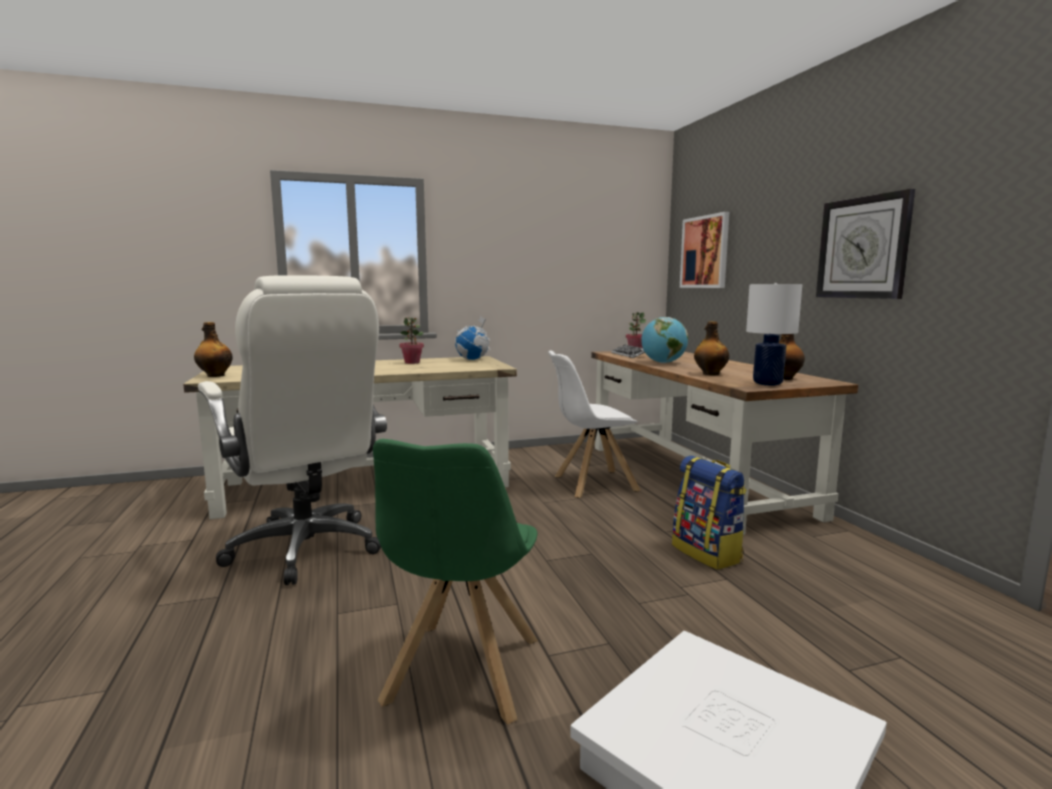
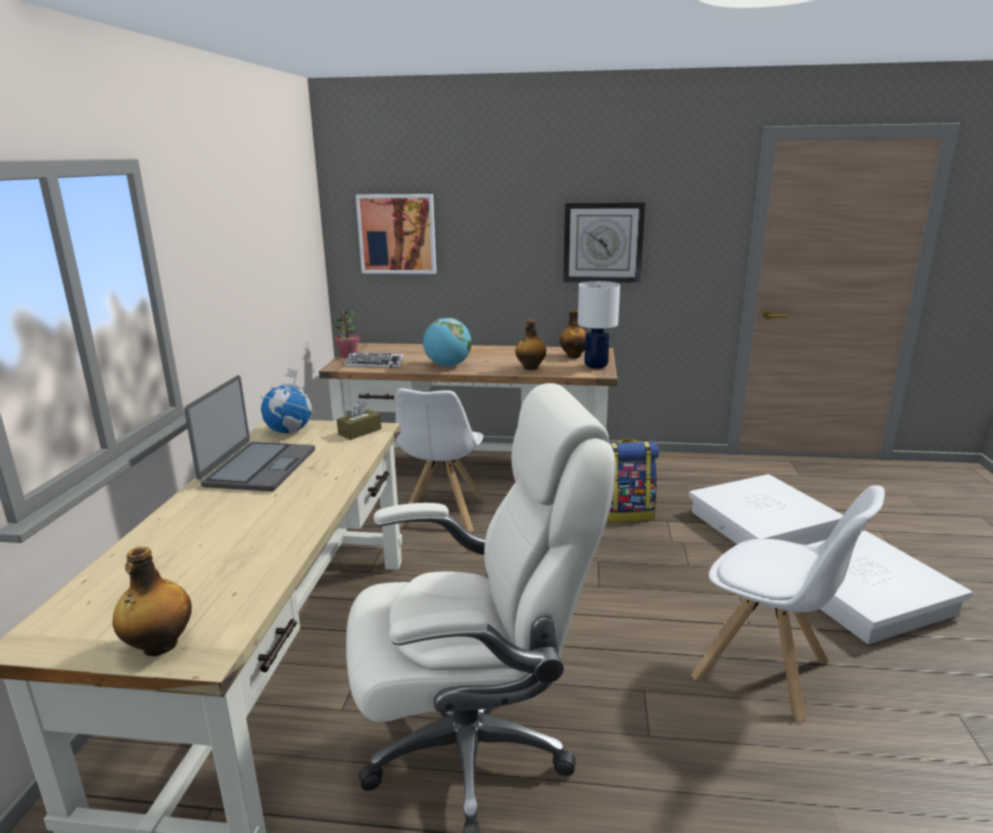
camera: 65 degrees left, 10 degrees up
green chair [373,439,538,725] -> white chair [691,485,885,723]
potted plant [399,317,424,364] -> laptop [184,375,315,491]
none -> brown tissue box [337,401,381,440]
none -> white storage box [689,474,843,545]

